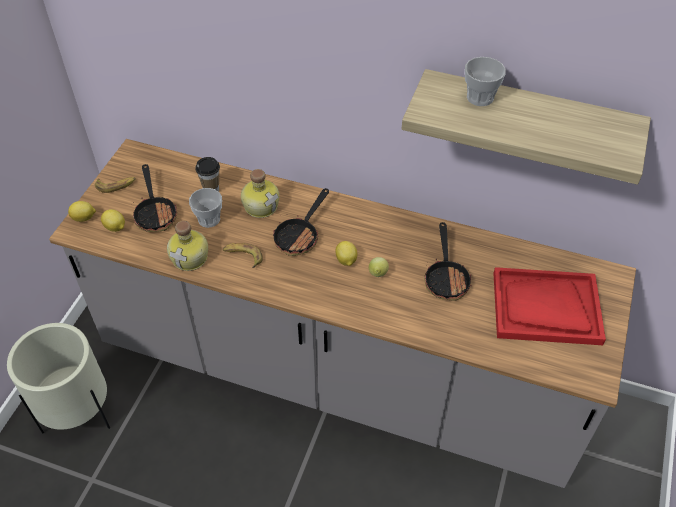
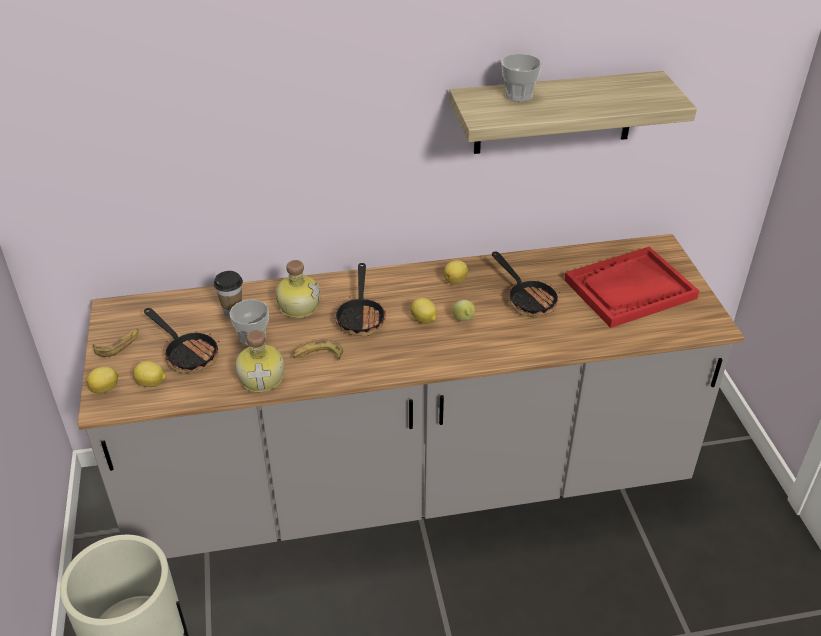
camera: 30 degrees left, 10 degrees down
none -> lemon [444,260,468,284]

